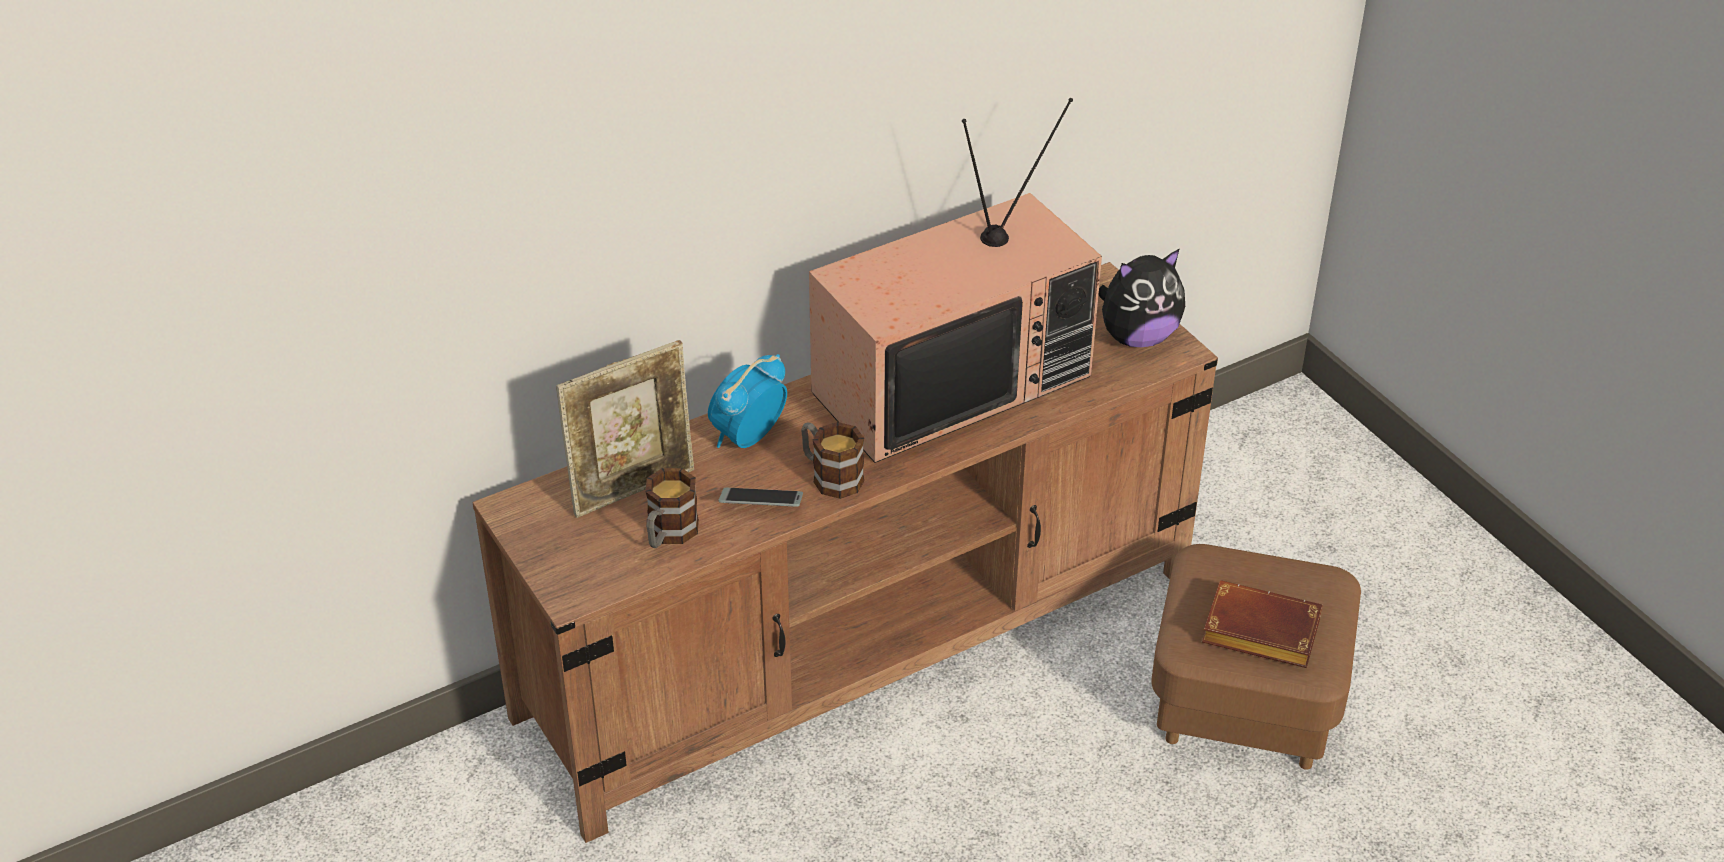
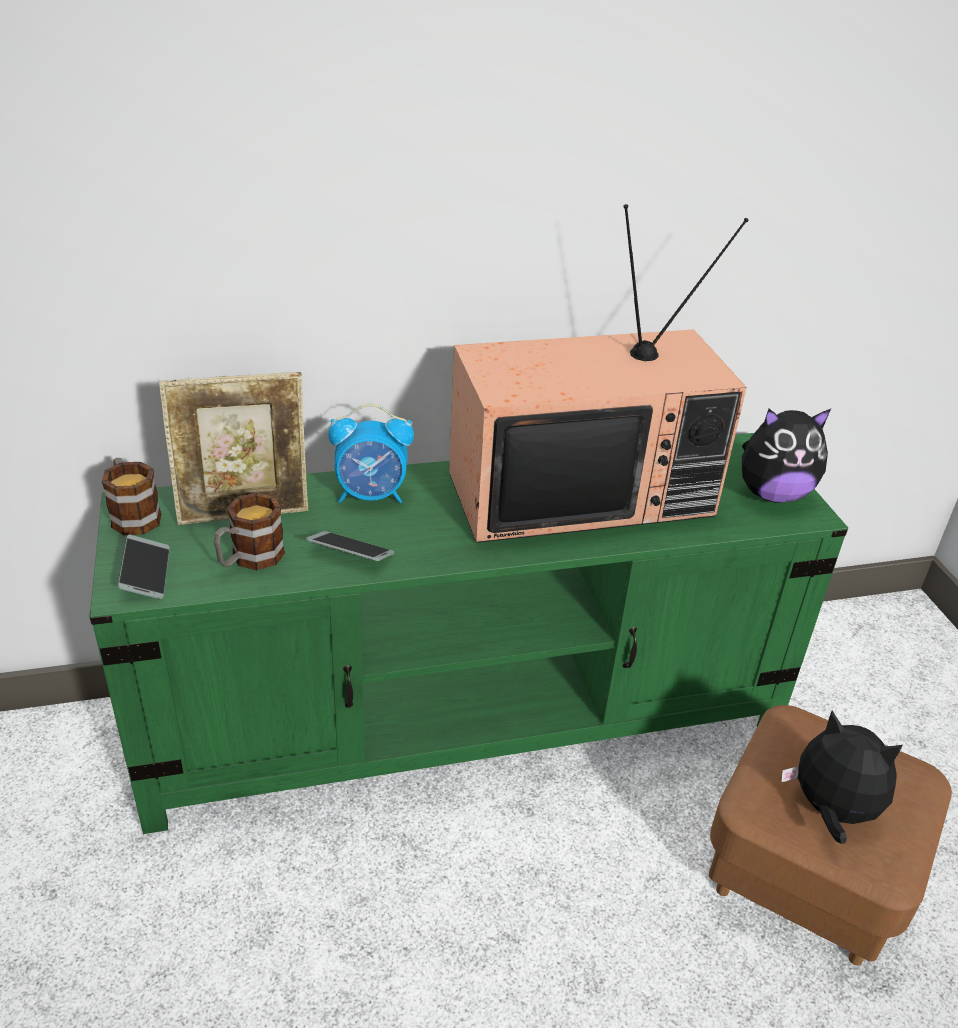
camera: 15 degrees right, 5 degrees down
brown tv stand [472,262,1218,843] -> green tv stand [89,433,848,834]
alarm clock [708,354,787,448] -> alarm clock turned 150 degrees counterclockwise [328,404,414,503]
mug [801,422,864,499] -> mug moved to [102,458,161,535]
brown book [1202,580,1323,668] -> plush toy [782,710,903,844]
none -> phone [118,534,170,599]

